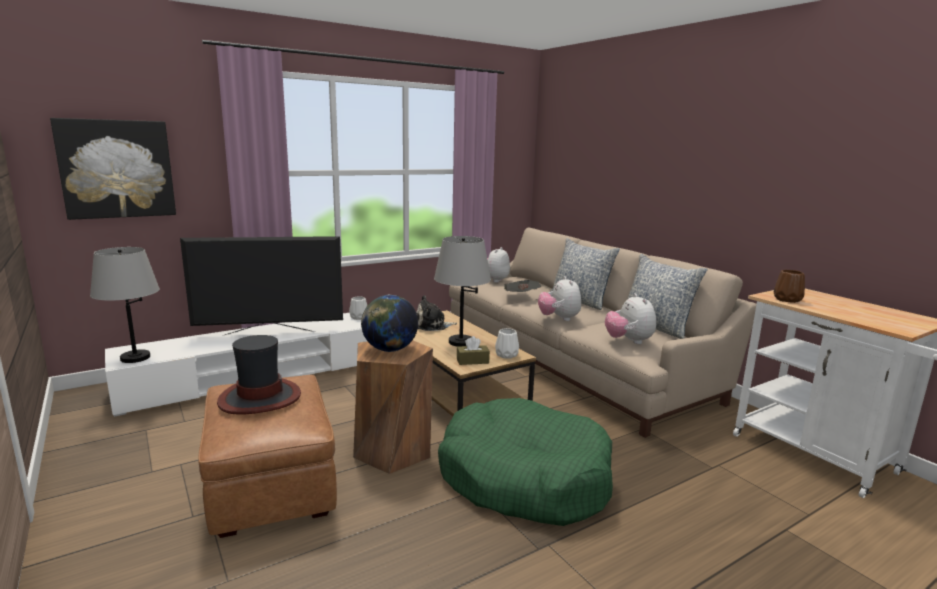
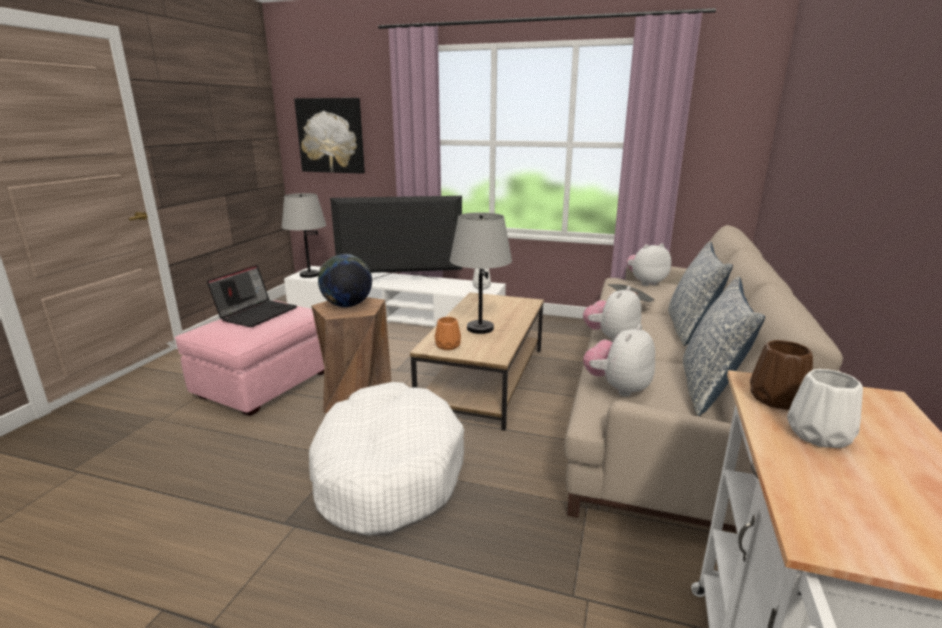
camera: 50 degrees right, 5 degrees up
television [180,236,343,336] -> television turned 135 degrees clockwise [330,196,462,280]
brown ottoman [198,375,337,538] -> pink ottoman [175,300,324,416]
hat [217,335,301,415] -> laptop [207,265,297,327]
plush toy [416,295,457,331] -> none
green dog bed [438,398,613,526] -> white dog bed [309,382,464,536]
brown tissue box [457,336,490,365] -> orange vase [435,317,461,350]
white vase [495,328,519,358] -> white vase moved to [787,369,863,448]

